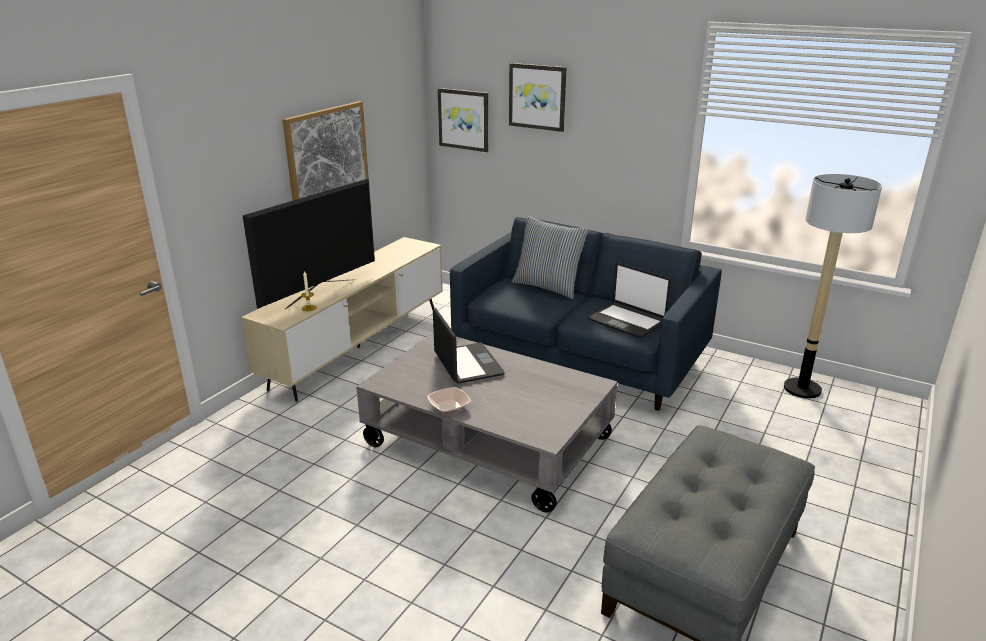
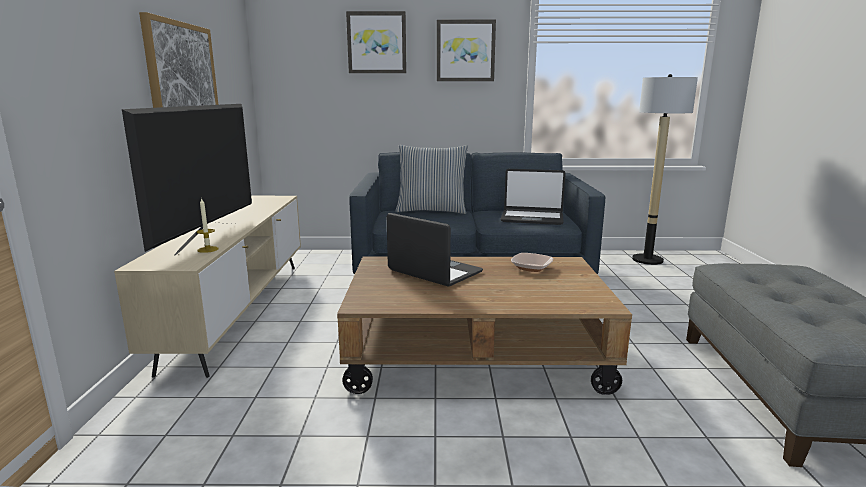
camera: 30 degrees left, 10 degrees down
grey coffee table [356,333,618,512] -> brown coffee table [337,257,632,395]
bowl [427,387,471,413] -> bowl moved to [511,253,553,272]
picture [438,88,488,152] -> picture moved to [437,20,496,81]

